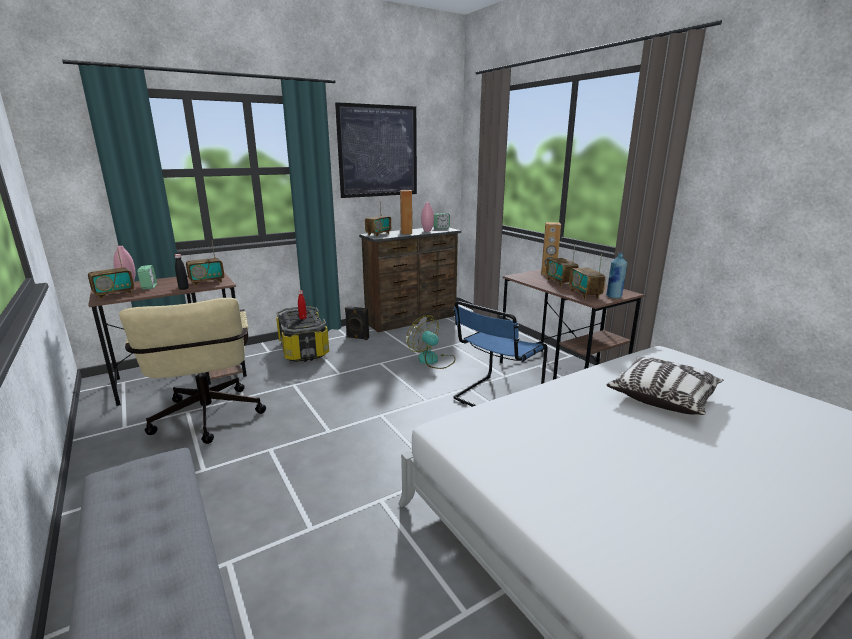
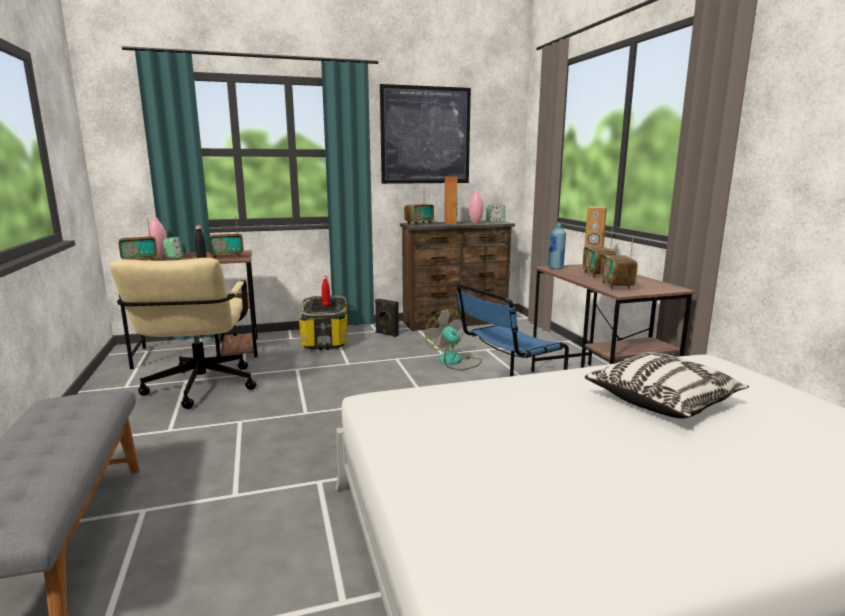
camera: 15 degrees right, 5 degrees down
blue bottle [606,253,627,299] -> blue bottle moved to [548,223,566,269]

